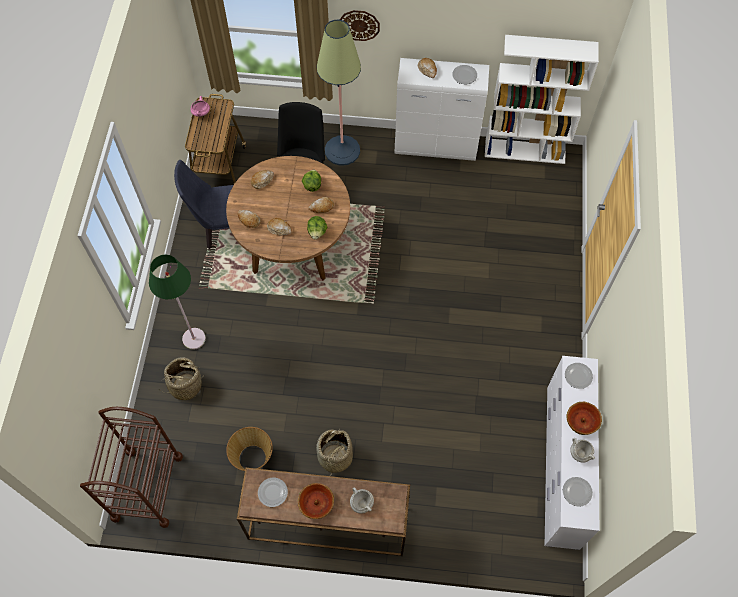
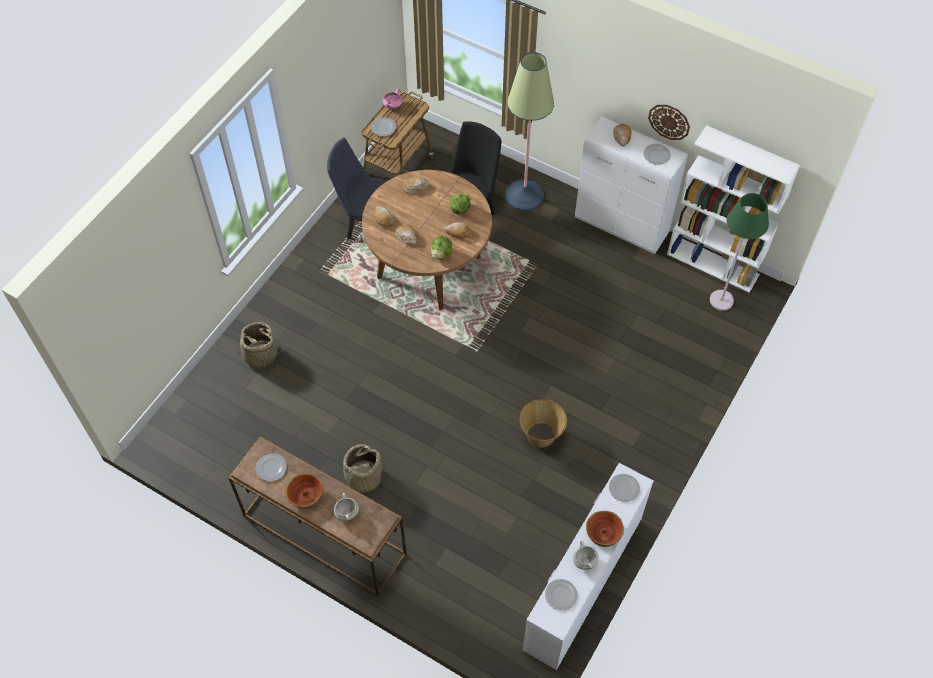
camera: 25 degrees right, 5 degrees down
brown cart [80,407,183,528] -> none
green floor lamp [149,255,206,350] -> green floor lamp moved to [710,193,769,311]
basket [226,427,273,471] -> basket moved to [520,399,567,448]
wall clock [339,10,380,41] -> wall clock moved to [648,105,690,140]
none -> plate [371,117,396,136]

